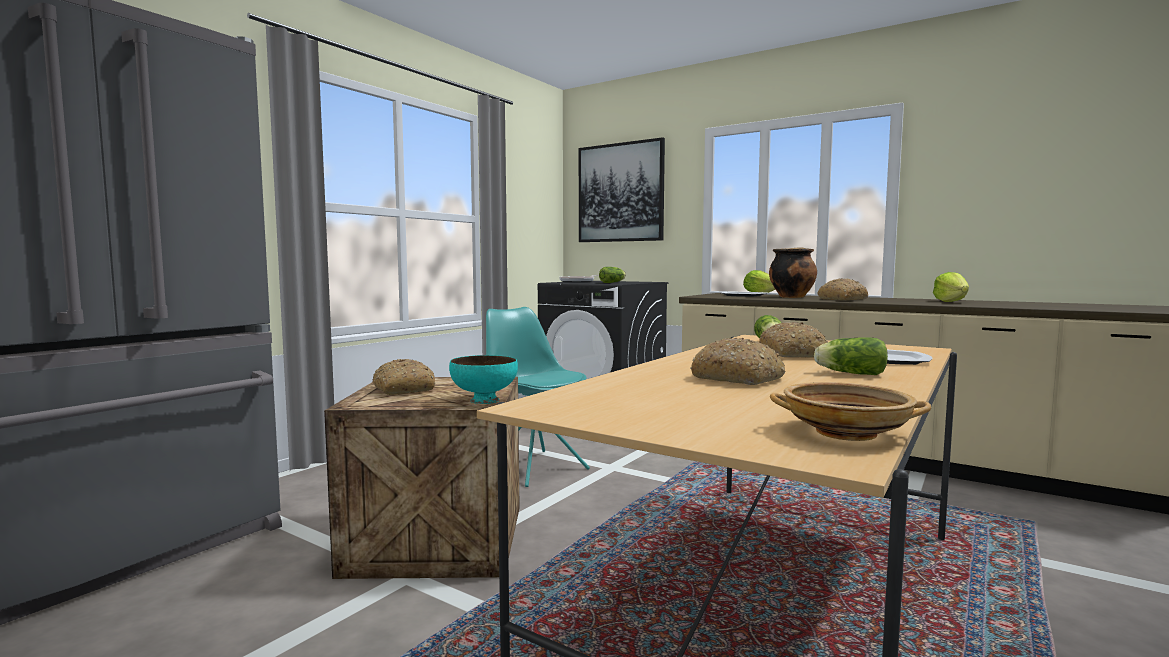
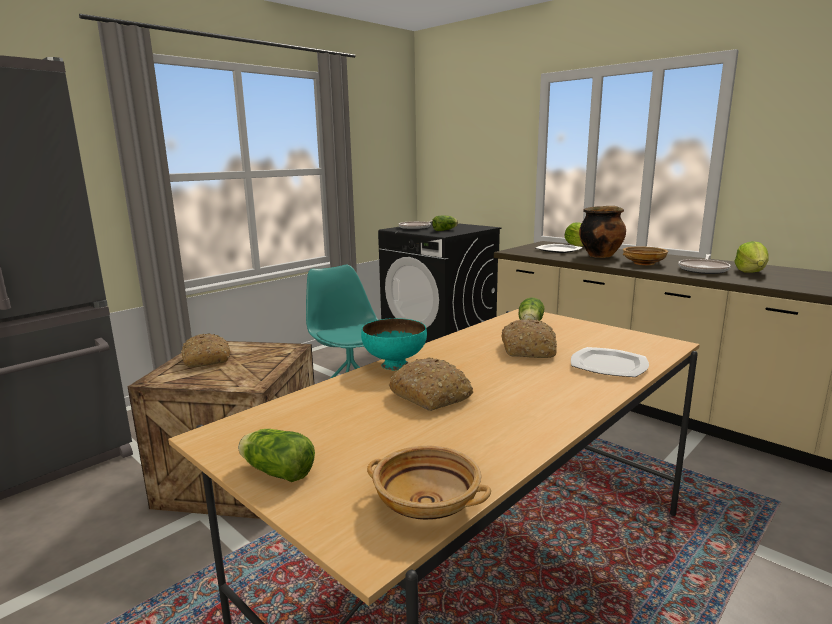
camera: 10 degrees right, 10 degrees up
turquoise bowl [449,355,518,404] -> turquoise bowl moved to [361,318,427,370]
picture [579,137,665,242] -> none
lettuce [814,337,888,375] -> lettuce moved to [238,429,315,482]
bread [817,278,868,301] -> beige bowl [623,246,668,265]
none -> frying pan [678,254,731,274]

